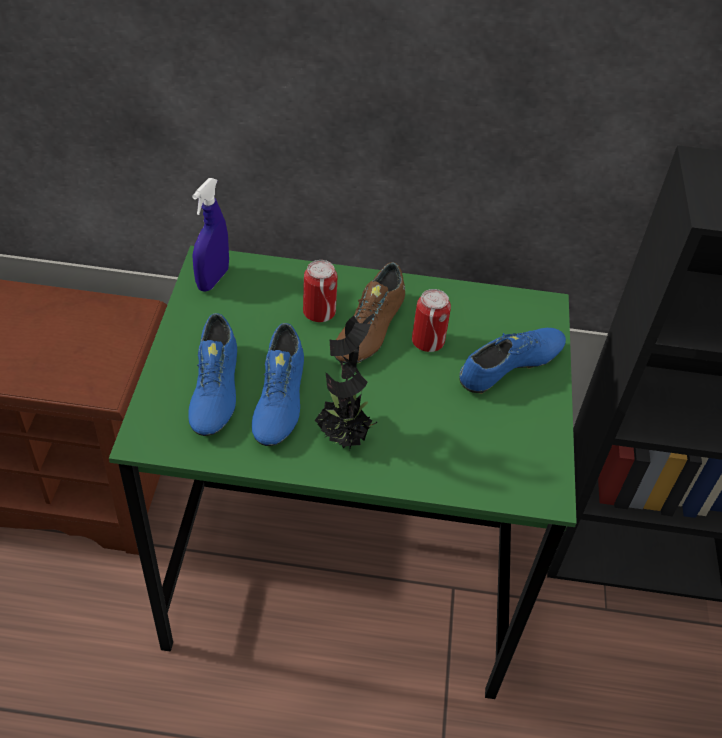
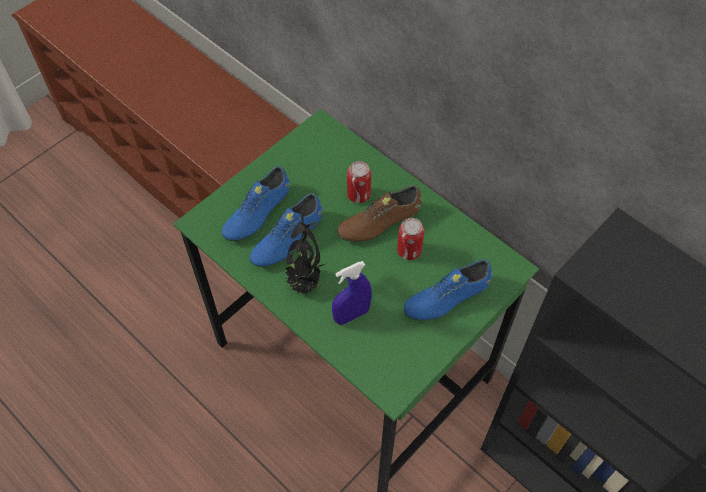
camera: 40 degrees right, 10 degrees up
blue spray bottle [192,178,229,292] -> blue spray bottle moved to [332,261,372,325]
blue shoe [459,328,566,394] -> blue shoe turned 150 degrees clockwise [404,259,492,320]

